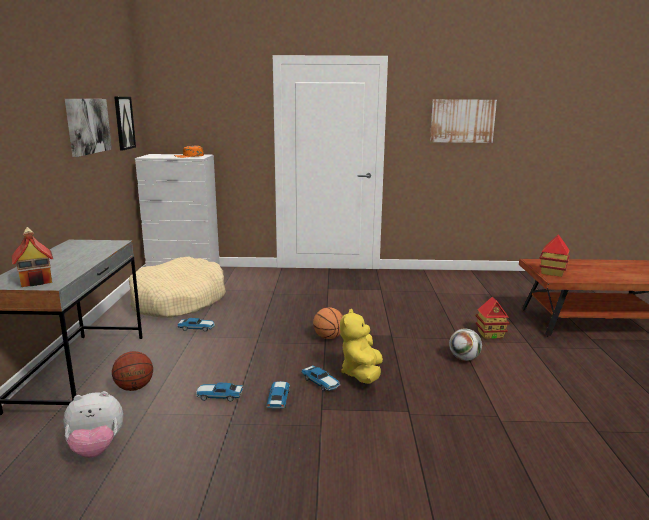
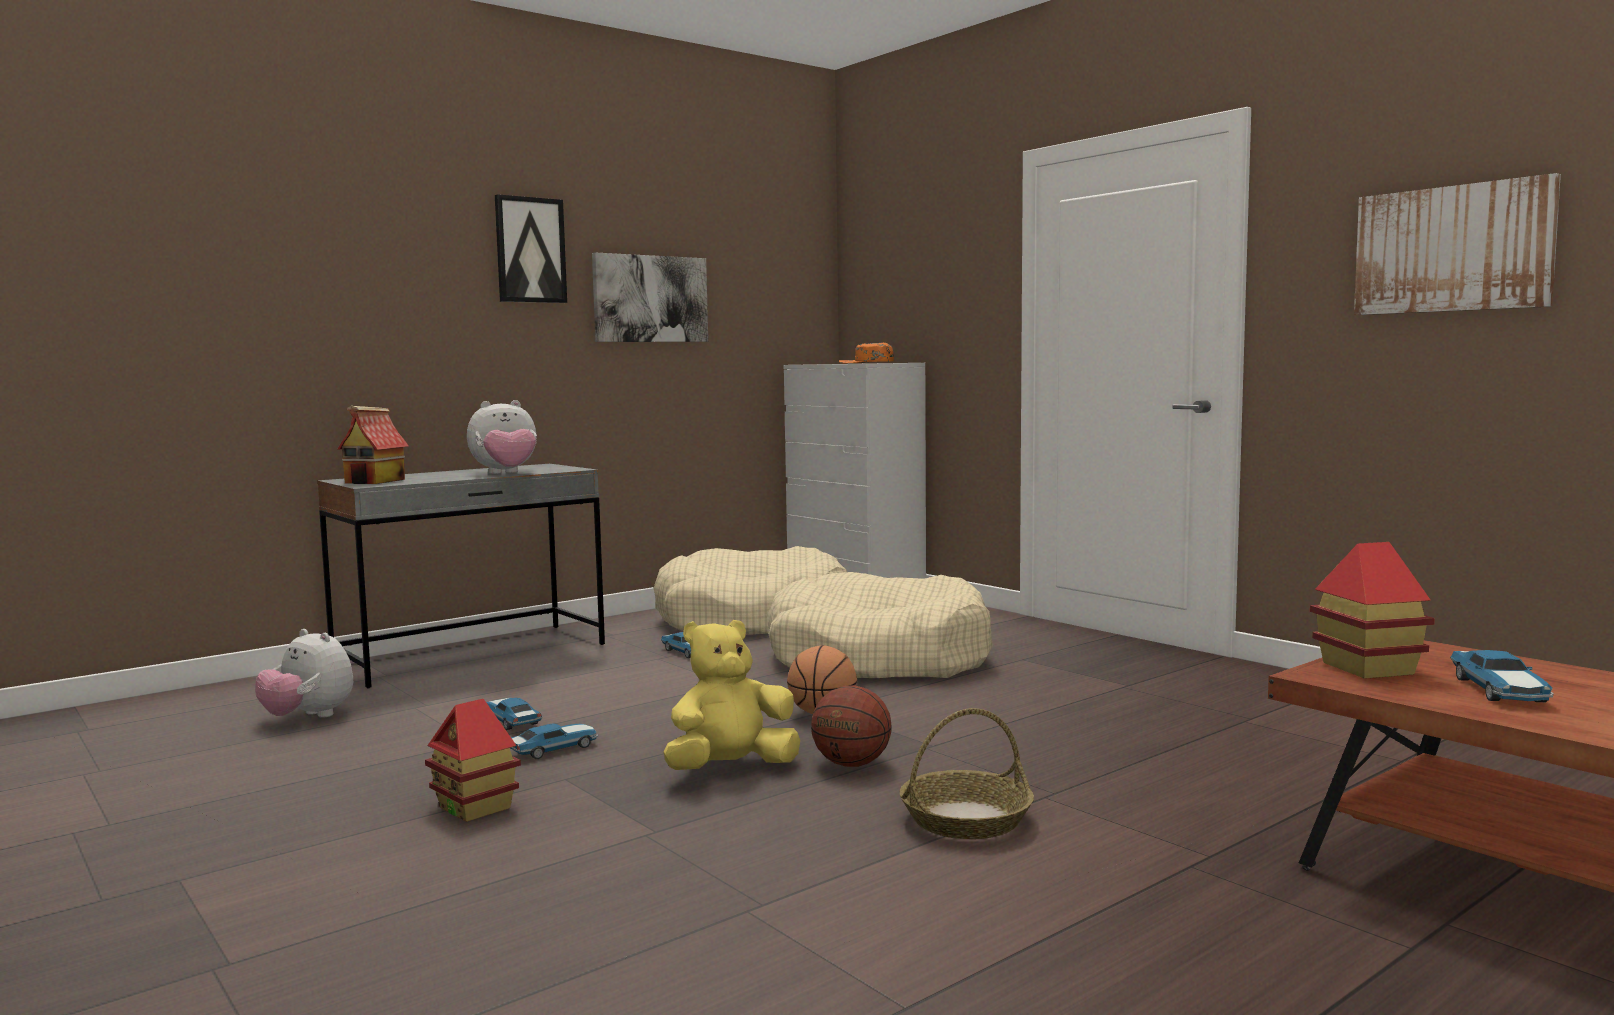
camera: 50 degrees right, 10 degrees down
basketball [112,351,153,391] -> basketball moved to [811,685,892,767]
picture [114,97,136,150] -> picture moved to [495,194,567,303]
toy car [301,365,340,391] -> toy car moved to [1450,650,1554,702]
football [449,329,482,361] -> basket [900,708,1034,839]
toy house [475,297,510,339] -> toy house moved to [425,699,521,822]
none -> plush toy [467,400,537,474]
none -> beige dog bed [767,572,993,678]

